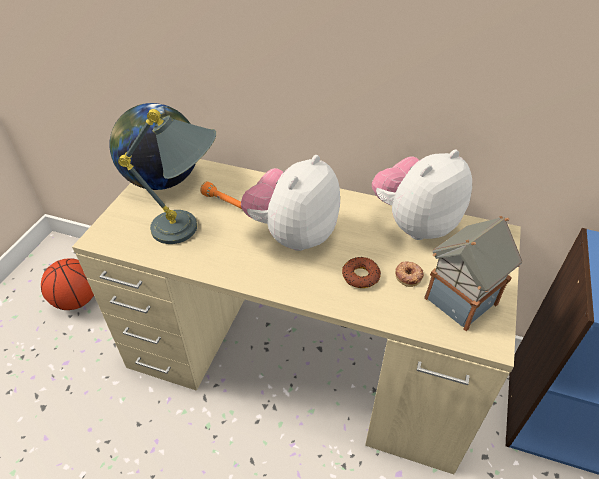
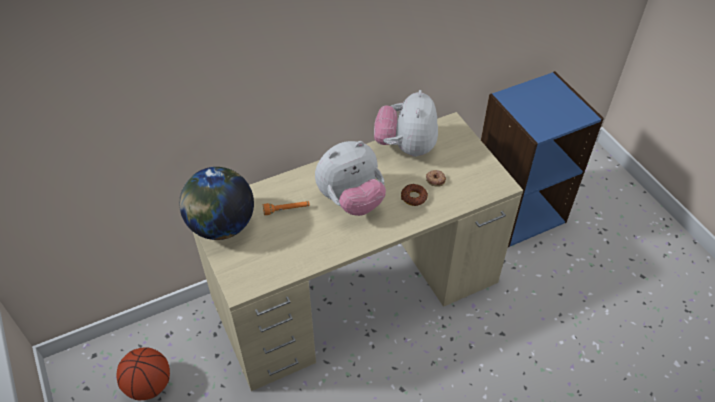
camera: 45 degrees left, 5 degrees up
grey table lamp [118,109,216,244] -> none
plush toy [241,155,340,251] -> plush toy turned 105 degrees counterclockwise [315,141,386,216]
toy house [424,216,522,331] -> none

